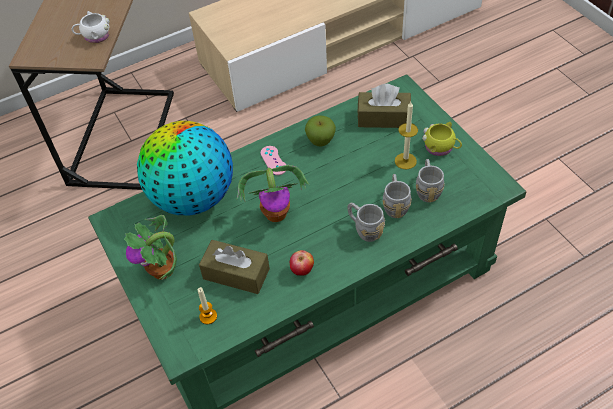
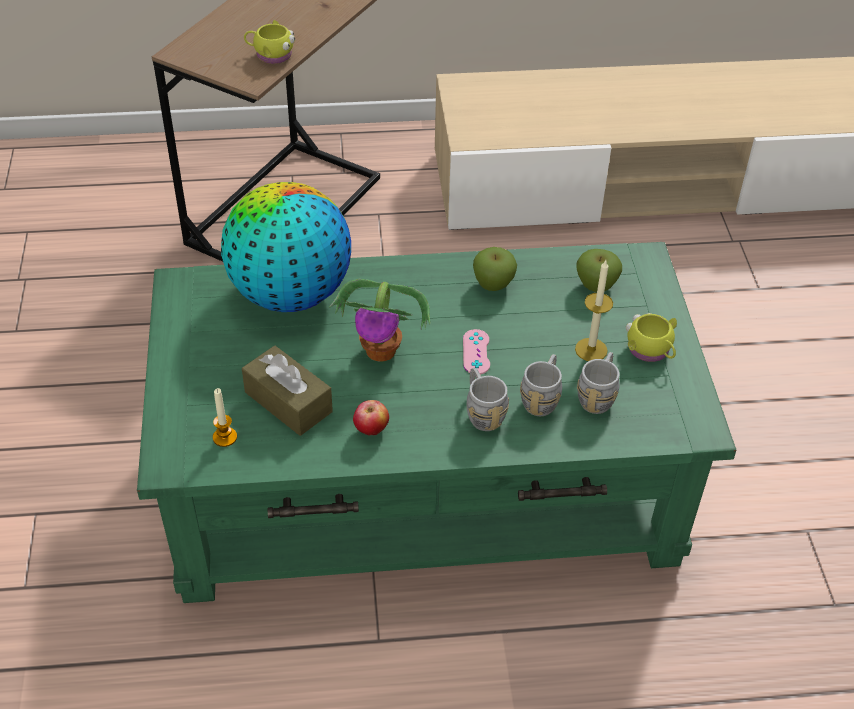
camera: 20 degrees right, 5 degrees down
white mug [72,11,110,43] -> yellow mug [244,20,295,64]
potted plant [124,215,177,280] -> none
pink game controller [260,146,286,175] -> pink game controller moved to [463,329,490,375]
brown tissue box [357,84,411,128] -> apple [576,249,622,292]

